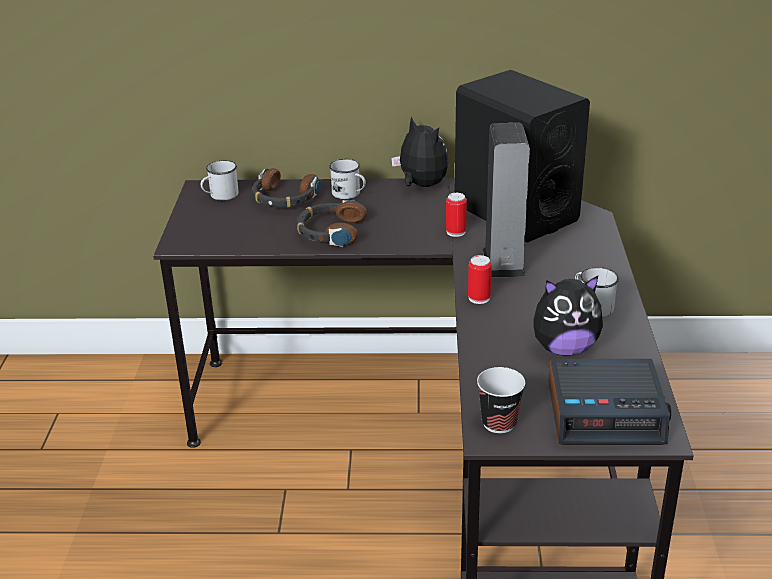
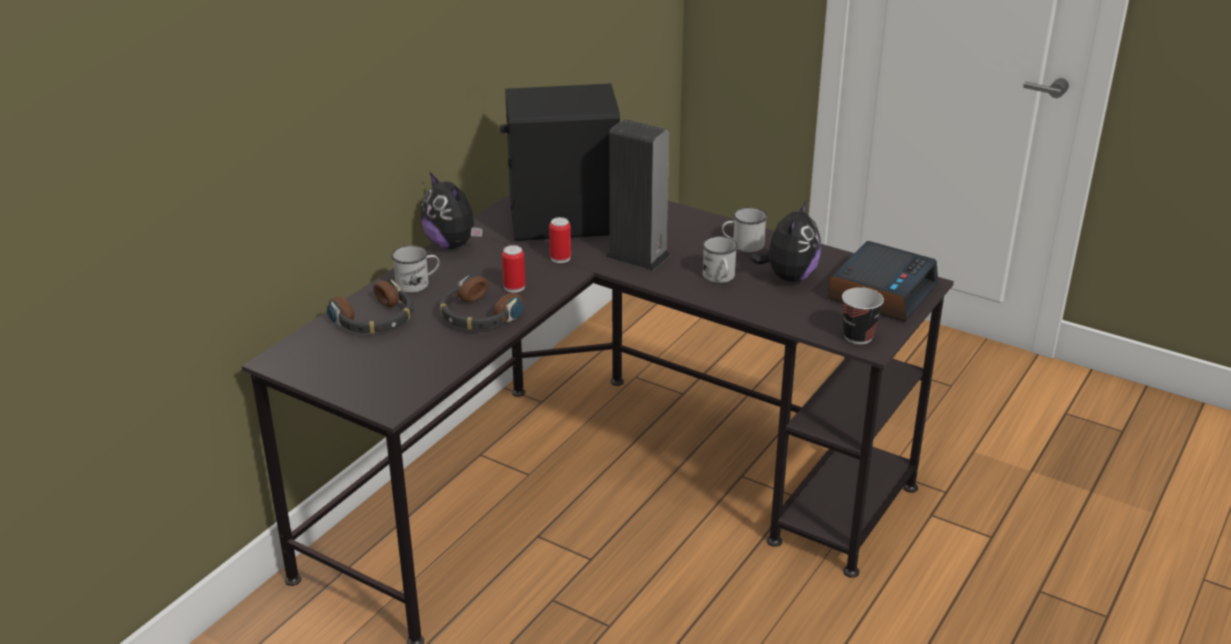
camera: 60 degrees left, 0 degrees up
white mug [201,160,239,200] -> white mug moved to [702,236,738,283]
plush toy [391,117,448,187] -> plush toy turned 120 degrees counterclockwise [421,172,483,249]
can [468,255,492,304] -> can moved to [502,245,525,293]

